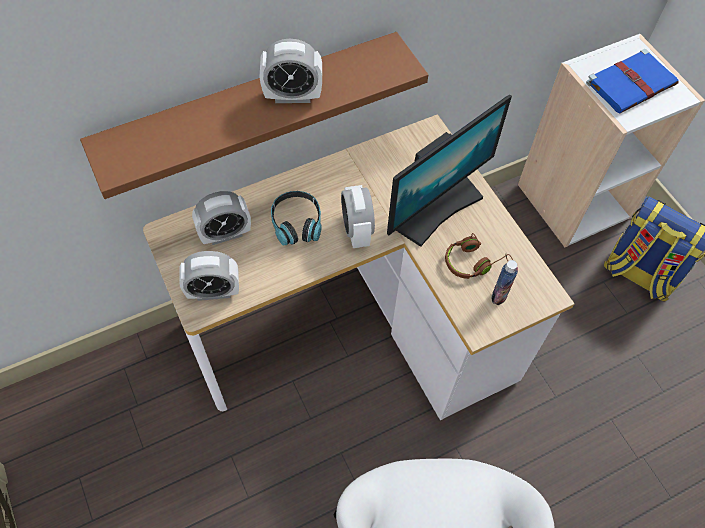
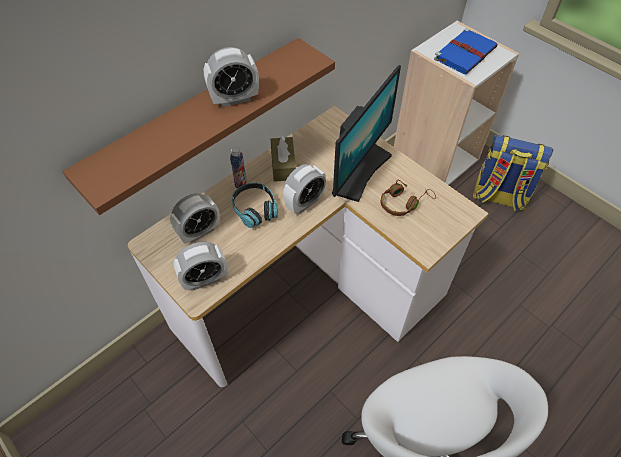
camera: 15 degrees left, 5 degrees down
alarm clock [341,185,375,248] -> alarm clock turned 105 degrees counterclockwise [283,164,326,214]
bottle [491,260,518,305] -> bottle moved to [230,147,247,188]
none -> brown tissue box [270,136,296,182]

